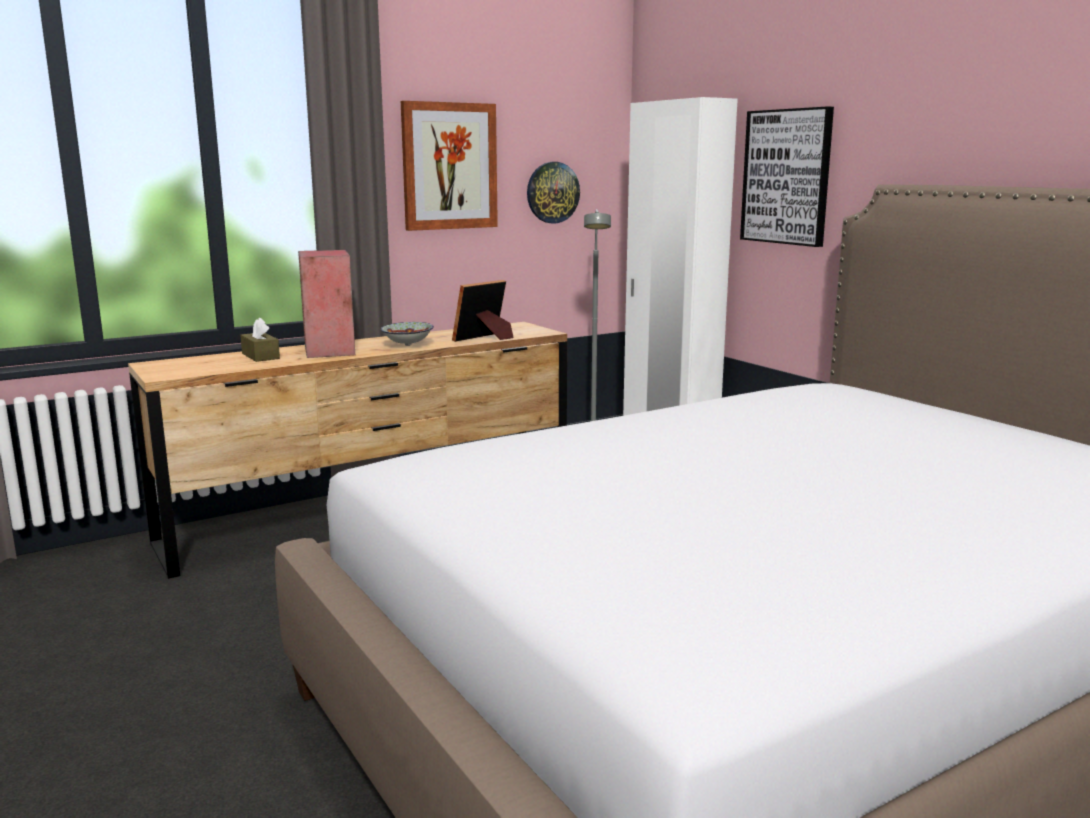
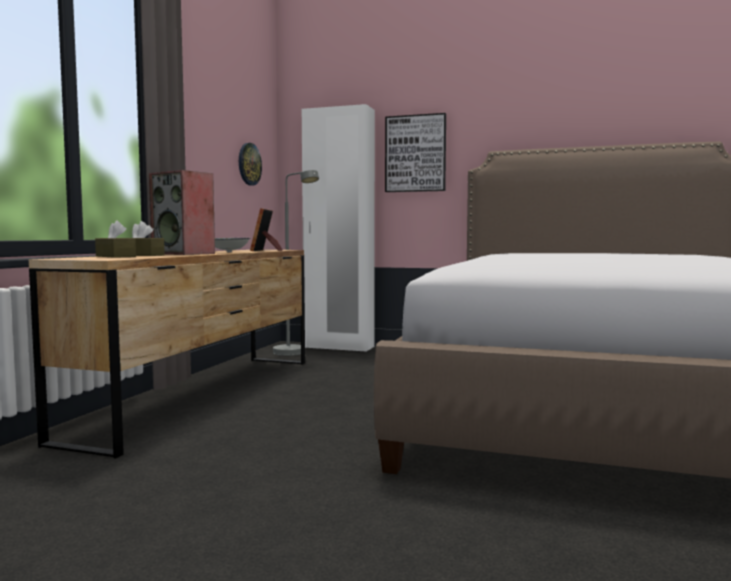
camera: 40 degrees left, 10 degrees down
picture [401,101,498,231] -> none
none -> brown tissue box [95,220,136,258]

